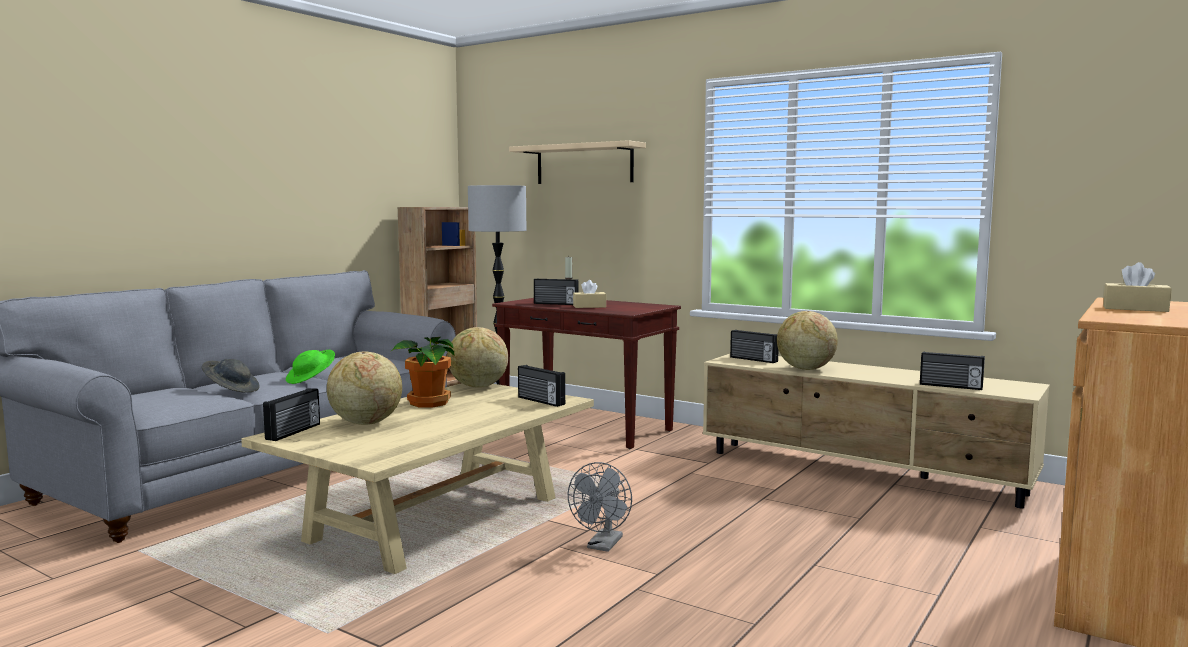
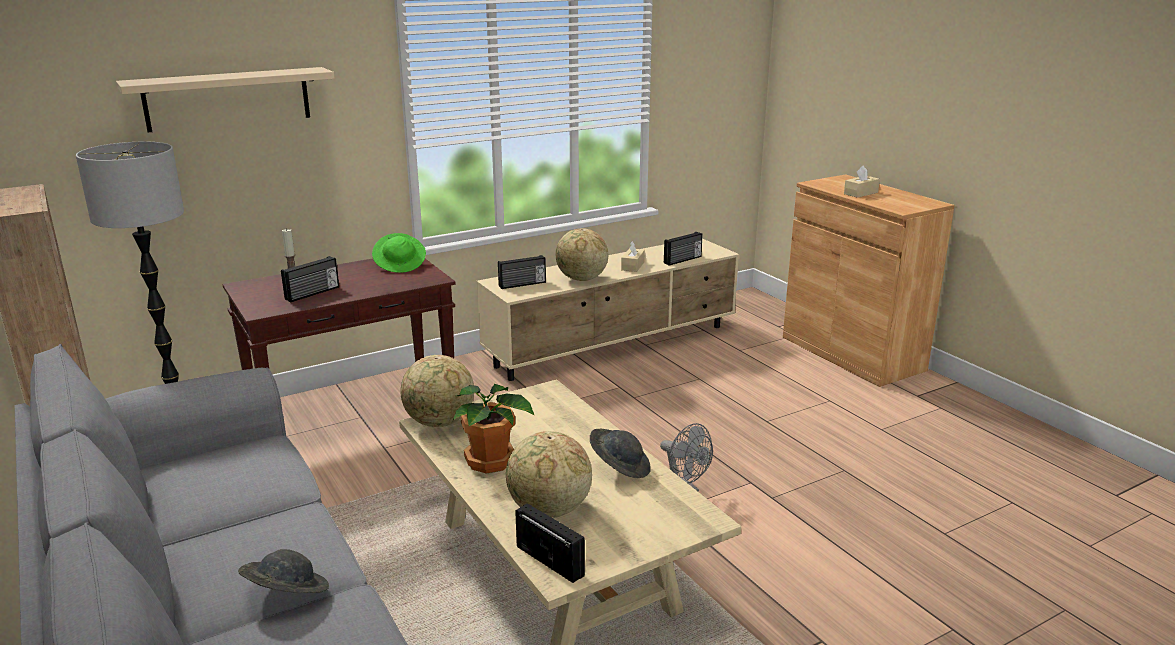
camera: 65 degrees left, 15 degrees up
green hat [286,350,335,384] -> green hat moved to [372,233,426,273]
radio [518,365,565,407] -> none
beige tissue box [573,280,607,308] -> beige tissue box moved to [621,241,645,272]
none -> grey hat [590,429,651,478]

